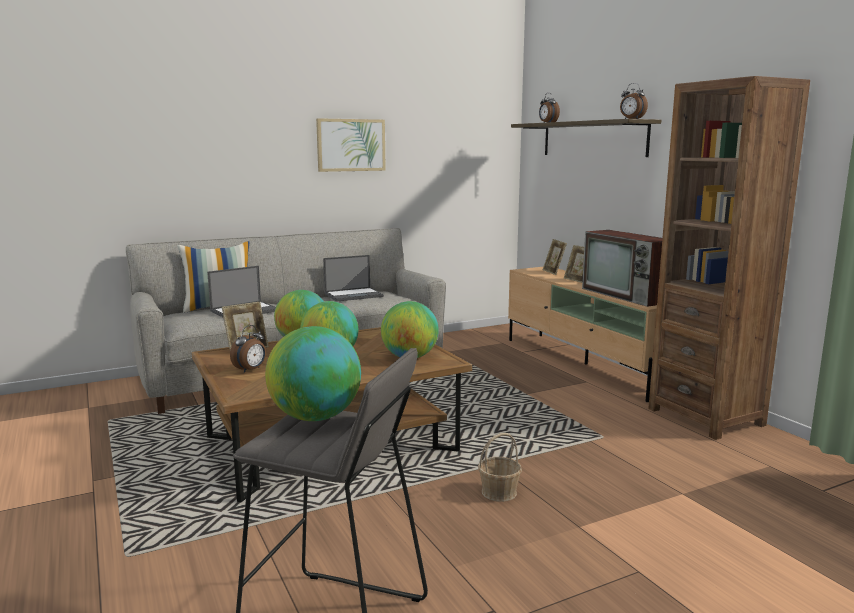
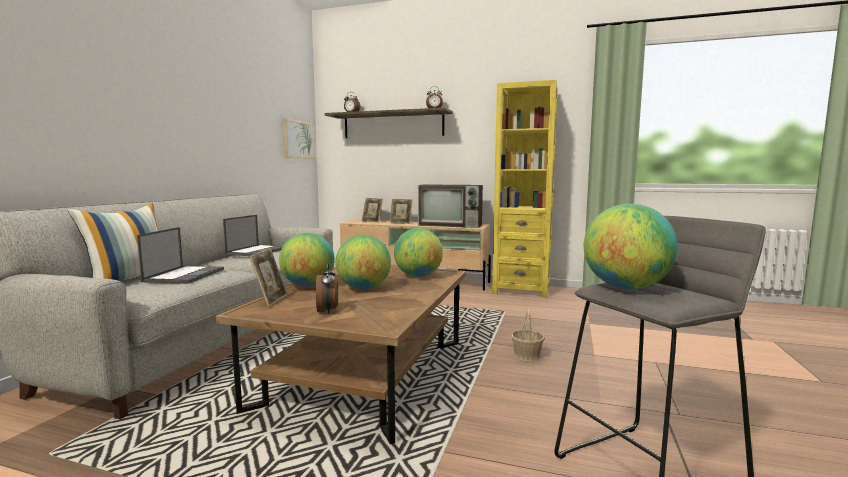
camera: 45 degrees left, 5 degrees down
picture [316,118,386,172] -> picture moved to [283,118,316,159]
brown bookcase [648,76,810,440] -> yellow bookcase [492,80,557,298]

